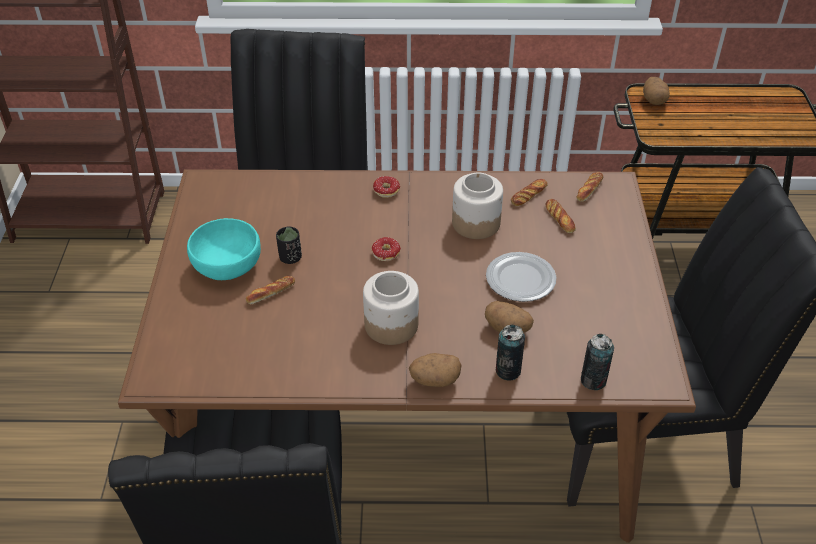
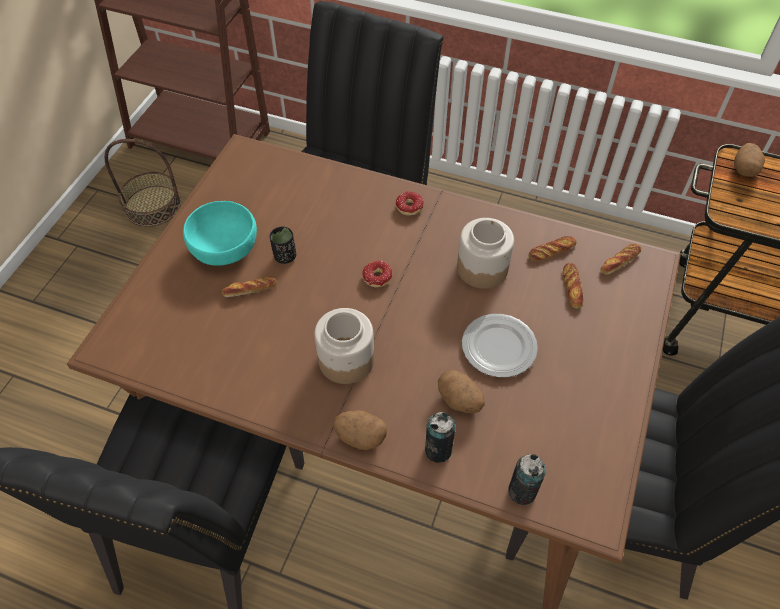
camera: 20 degrees right, 10 degrees up
none -> basket [105,139,181,227]

